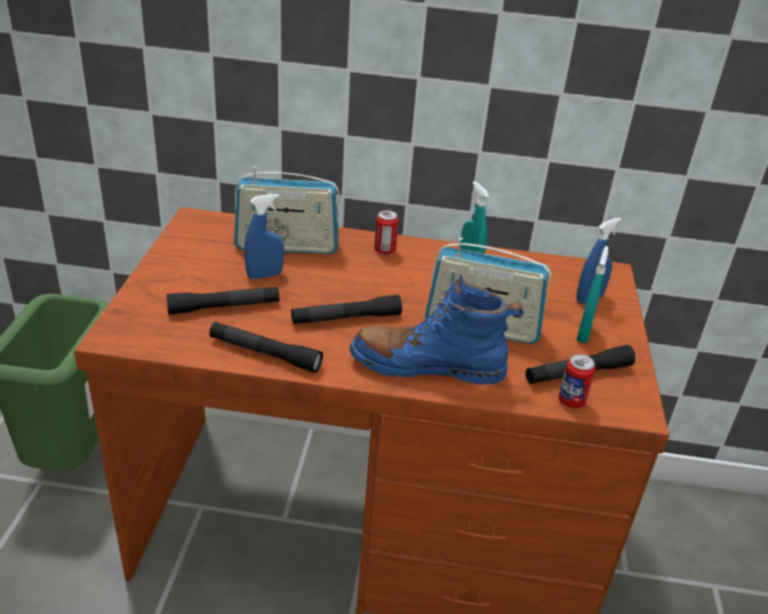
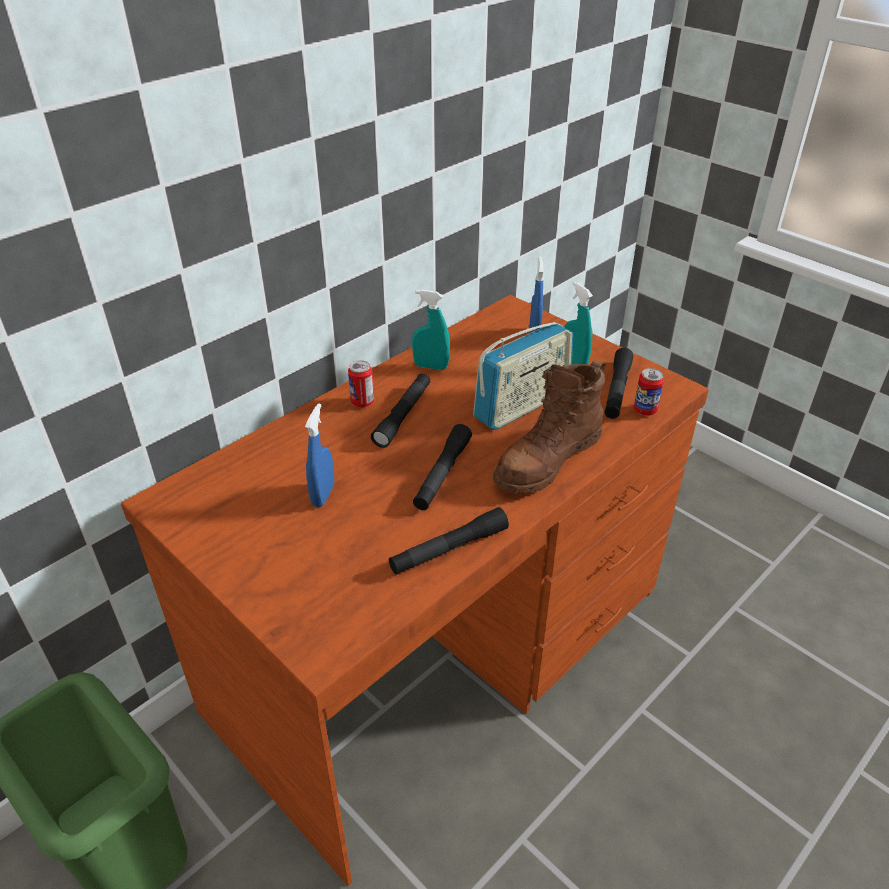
camera: 50 degrees left, 5 degrees up
black flashlight [166,287,279,315] -> black flashlight moved to [371,374,430,448]
radio [234,166,340,254] -> none
blue boot [350,275,524,385] -> brown boot [493,360,606,494]

